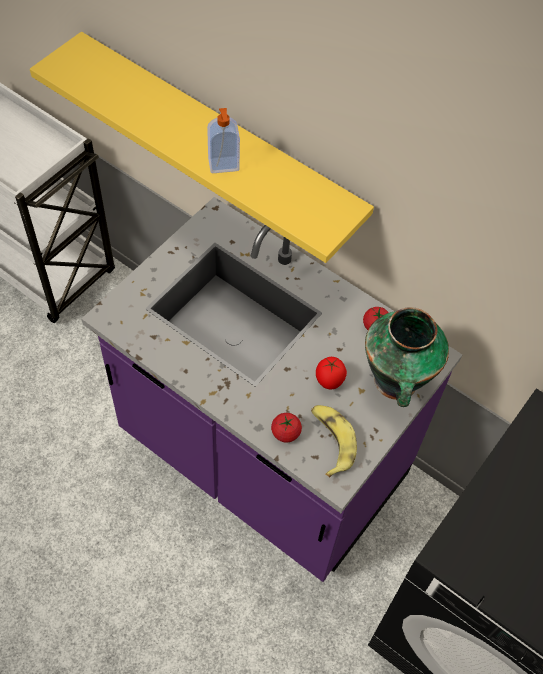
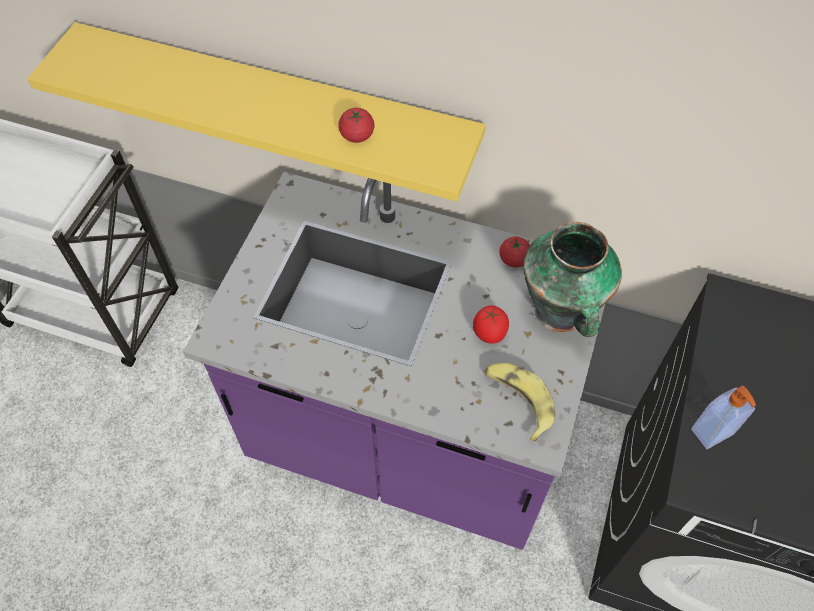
camera: 15 degrees left, 0 degrees up
soap dispenser [207,108,240,173] -> soap dispenser moved to [691,385,756,449]
tomato [271,413,302,442] -> tomato moved to [338,108,375,143]

